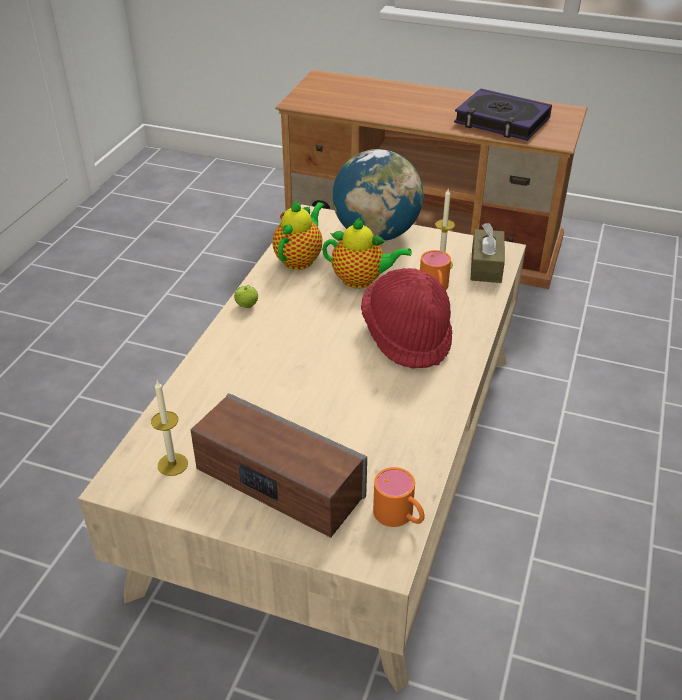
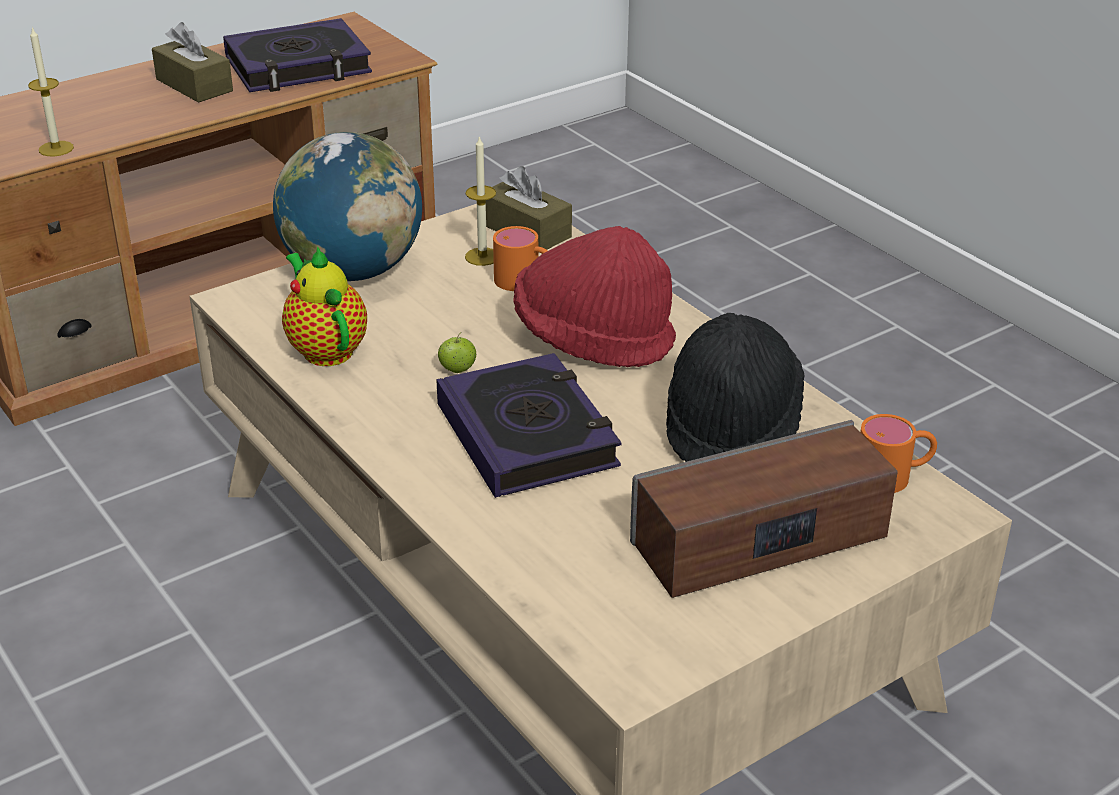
camera: 55 degrees left, 5 degrees down
candle [151,381,188,476] -> candle moved to [28,26,74,156]
apple [234,285,258,308] -> apple moved to [438,332,476,373]
teapot [322,218,412,289] -> none
none -> brown tissue box [152,22,233,103]
none -> book [436,353,622,498]
none -> black hat [666,313,804,462]

